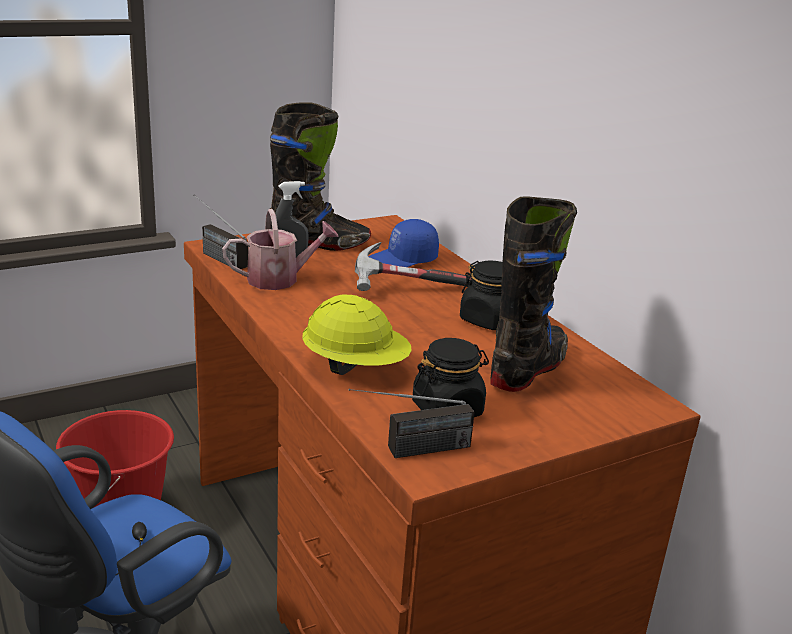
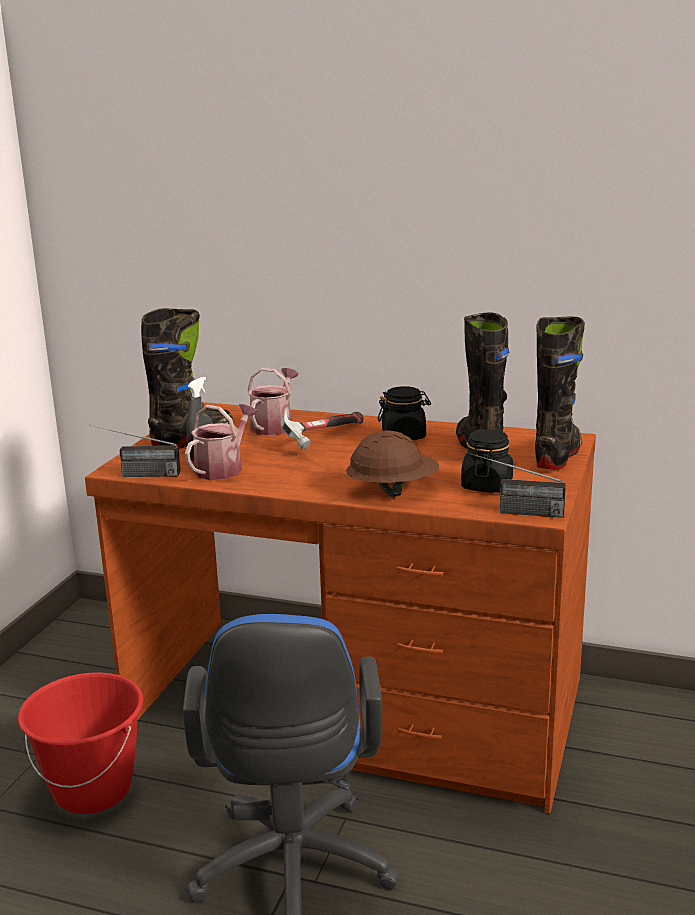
camera: 40 degrees left, 5 degrees down
yellow hard hat [302,294,412,375] -> brown hard hat [346,430,439,497]
radio [349,389,475,458] -> radio turned 75 degrees clockwise [468,453,566,518]
blue cap [368,219,439,267] -> watering can [247,368,298,435]
none -> black boot [535,317,585,470]

